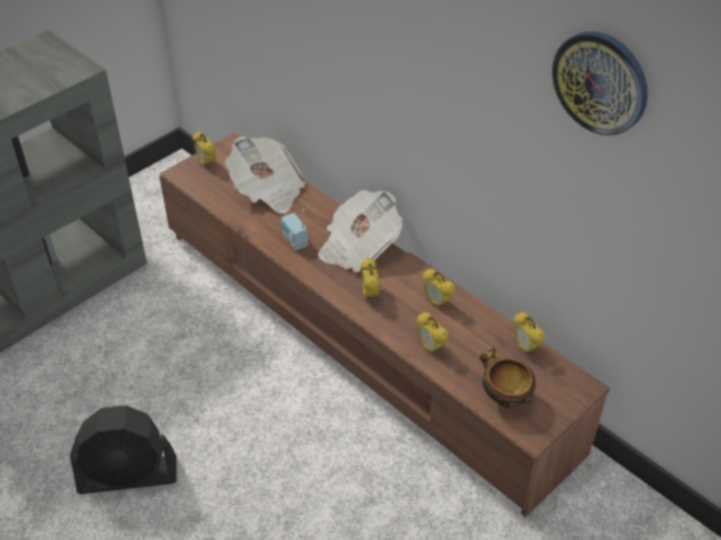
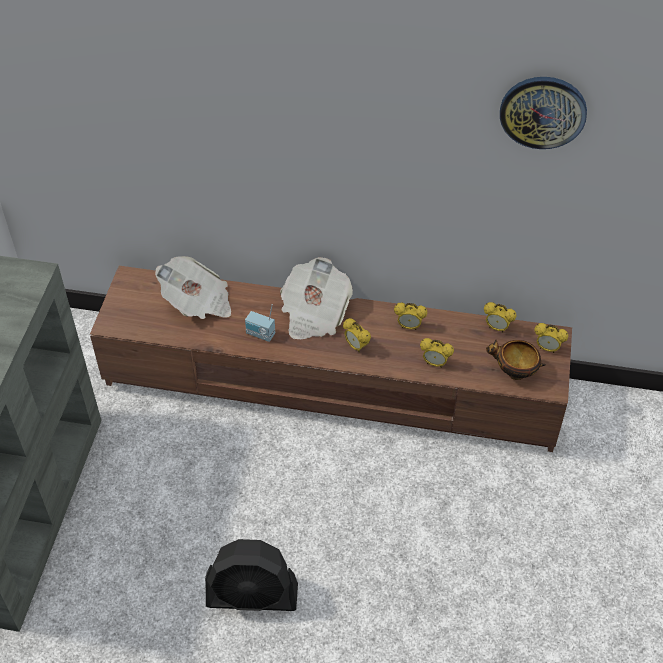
camera: 35 degrees left, 5 degrees up
black fan [70,405,177,494] -> black fan turned 45 degrees clockwise [205,539,298,611]
alarm clock [193,131,216,168] -> alarm clock moved to [534,323,568,353]

